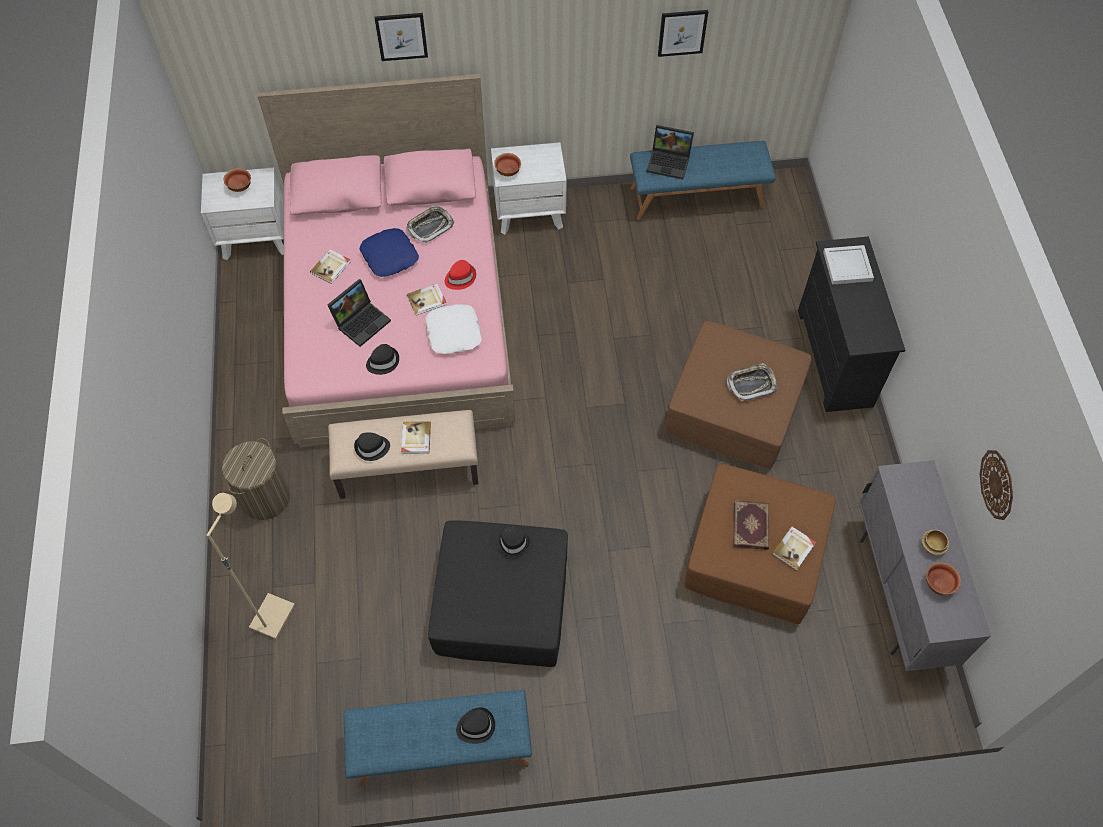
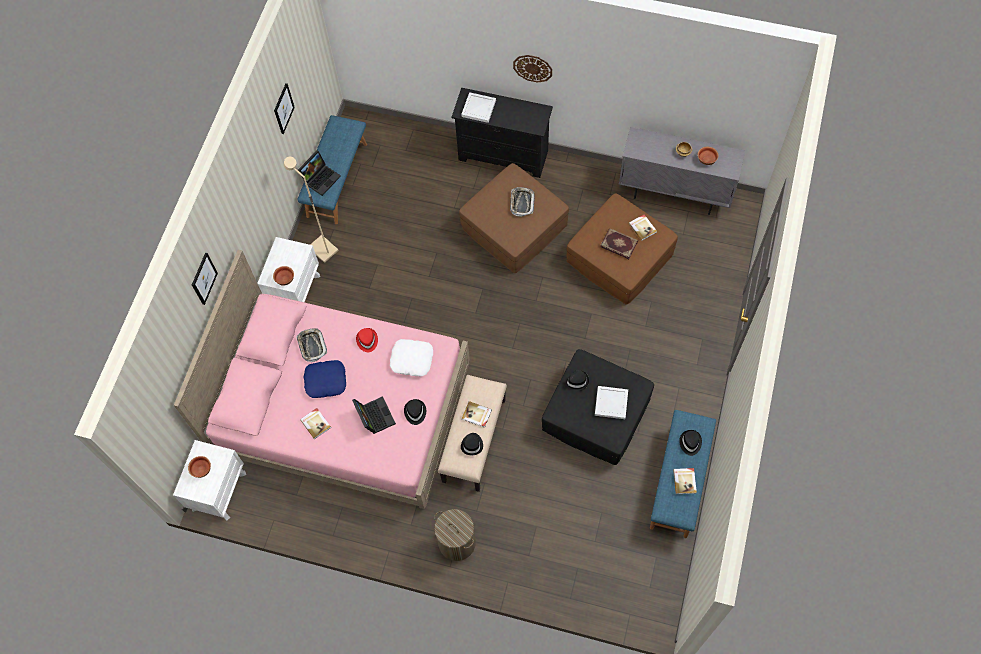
camera: 65 degrees left, 5 degrees up
beige floor lamp [207,493,295,639] -> beige floor lamp moved to [284,157,339,263]
book [407,284,447,316] -> book moved to [673,468,697,494]
wall clock [980,450,1013,520] -> wall clock moved to [513,55,552,83]
none -> white tray [595,386,628,419]

